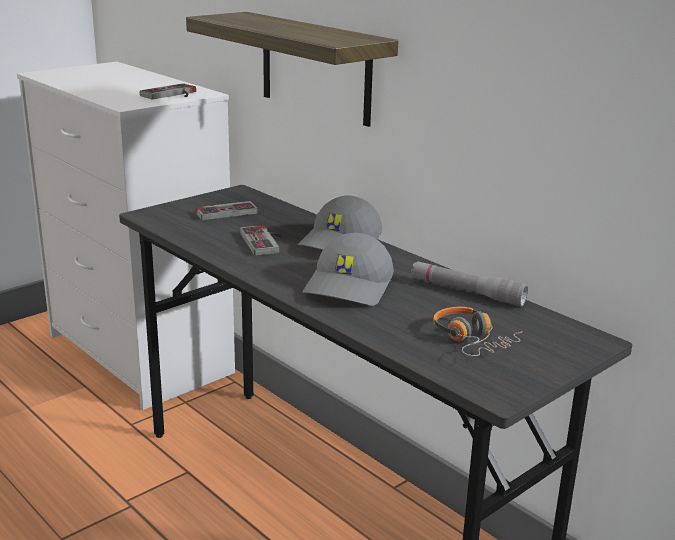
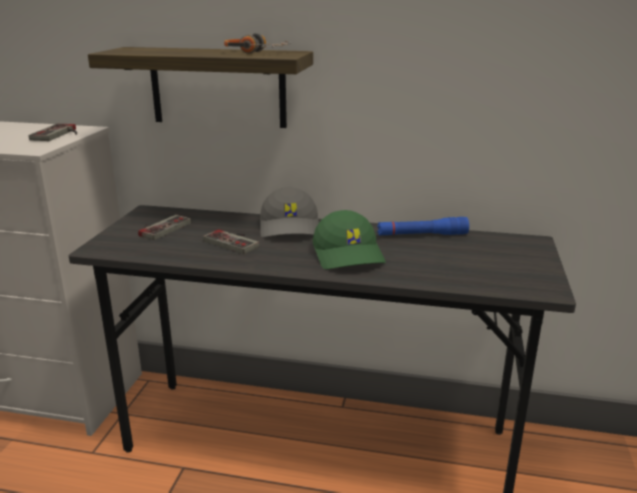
camera: 35 degrees left, 0 degrees up
grey cap [303,233,394,306] -> green cap [313,210,386,269]
grey flashlight [411,261,528,306] -> blue flashlight [377,217,469,235]
headphones [433,307,522,356] -> headphones moved to [224,33,291,54]

